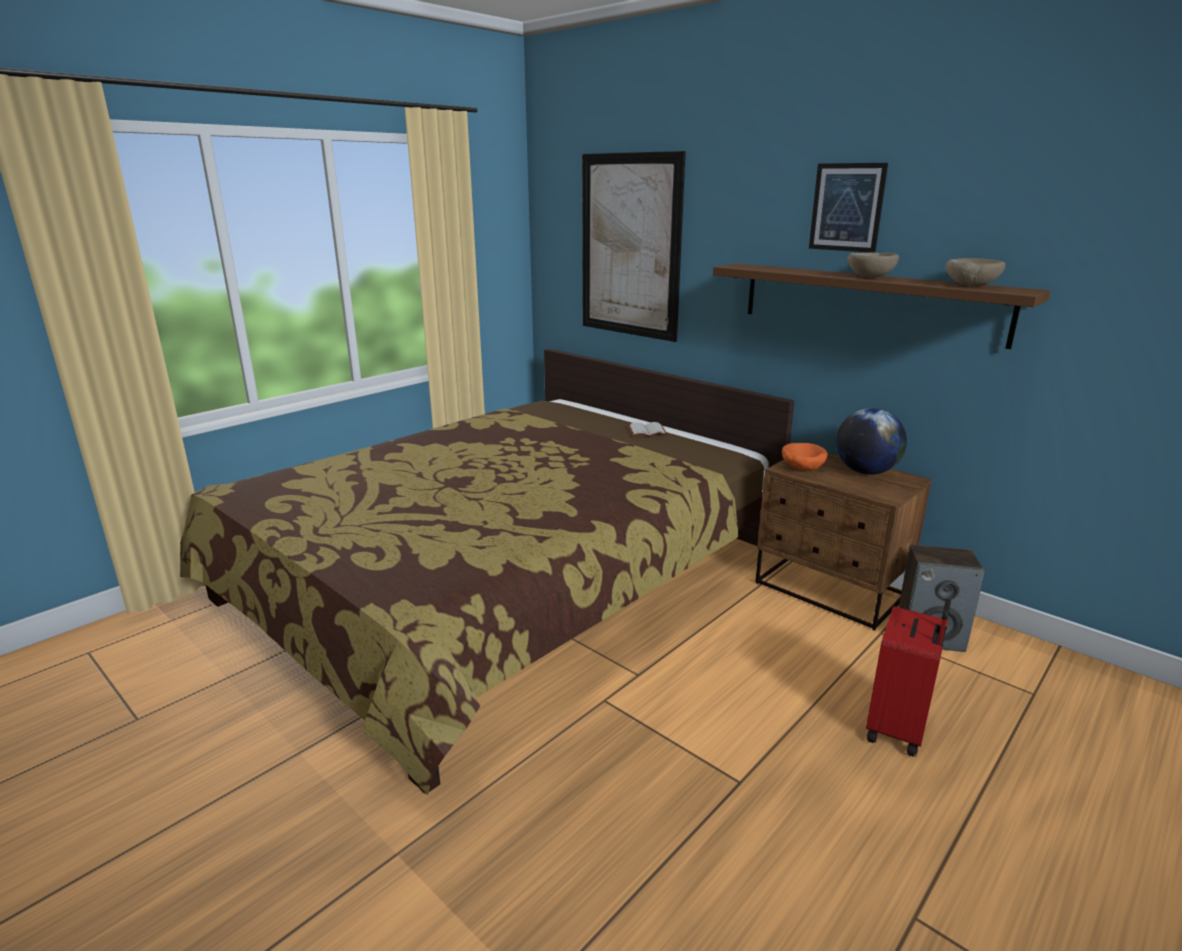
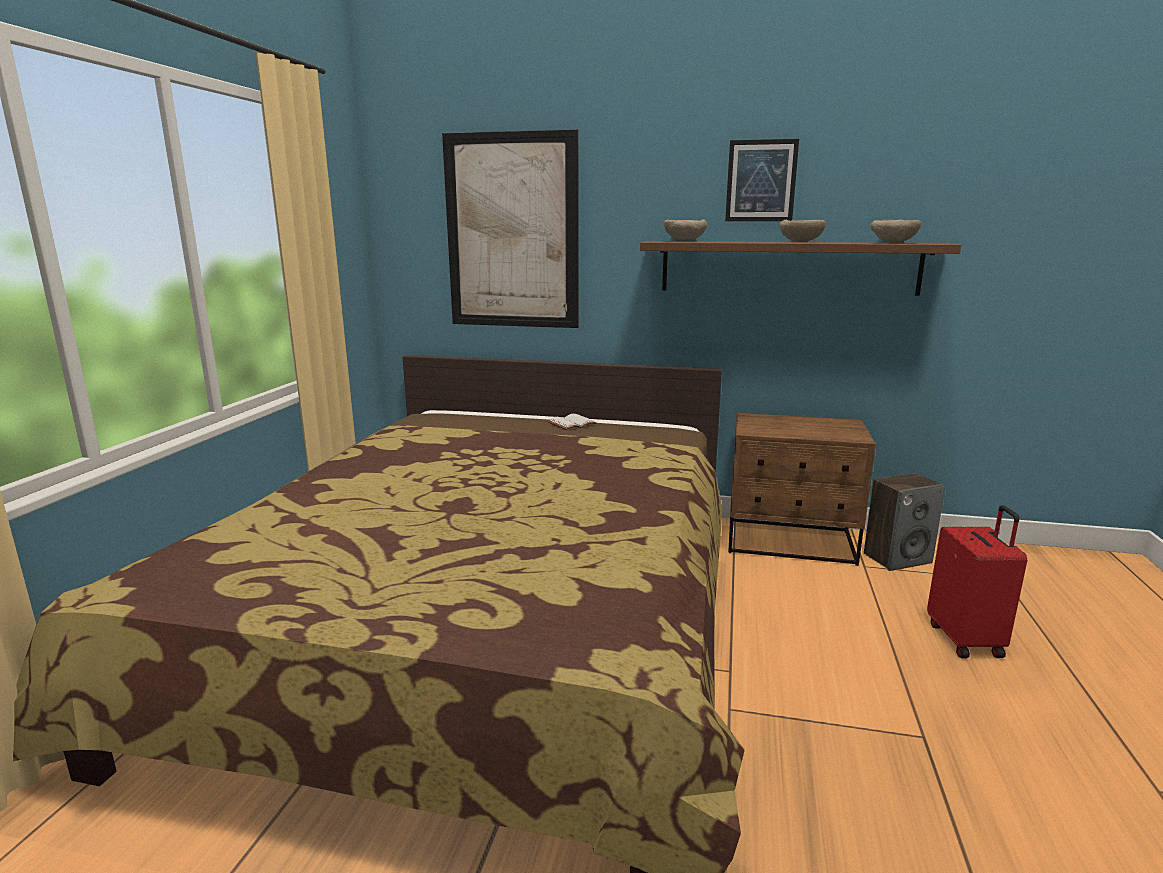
camera: 30 degrees left, 5 degrees down
orange bowl [782,443,828,471] -> none
globe [836,408,907,475] -> none
none -> beige bowl [664,220,707,241]

